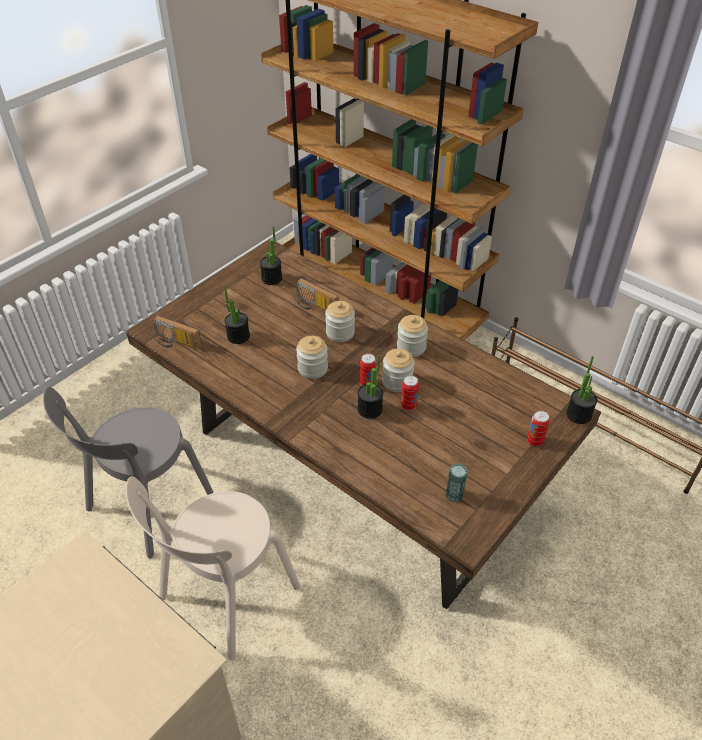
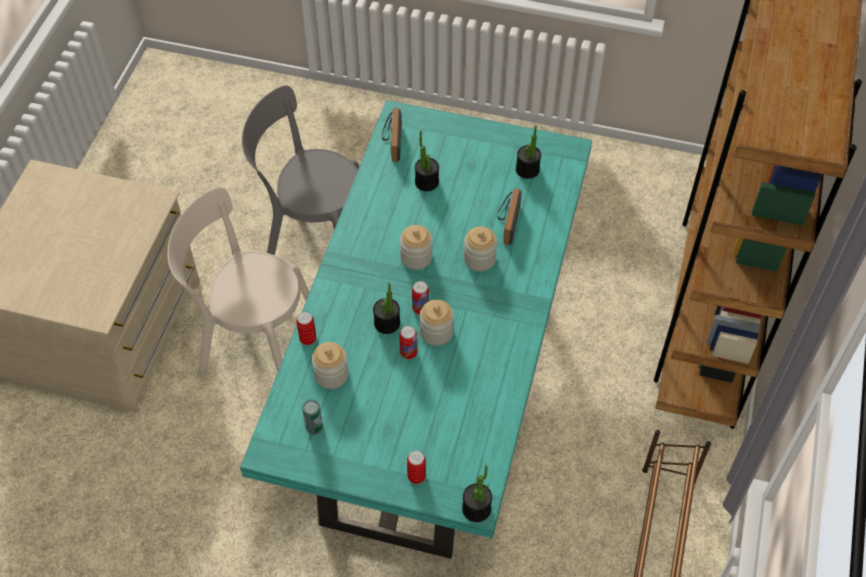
camera: 65 degrees right, 10 degrees up
brown dining table [126,239,601,609] -> turquoise dining table [240,100,592,559]
jar [397,315,428,357] -> jar moved to [312,342,349,389]
none -> can [296,312,316,345]

